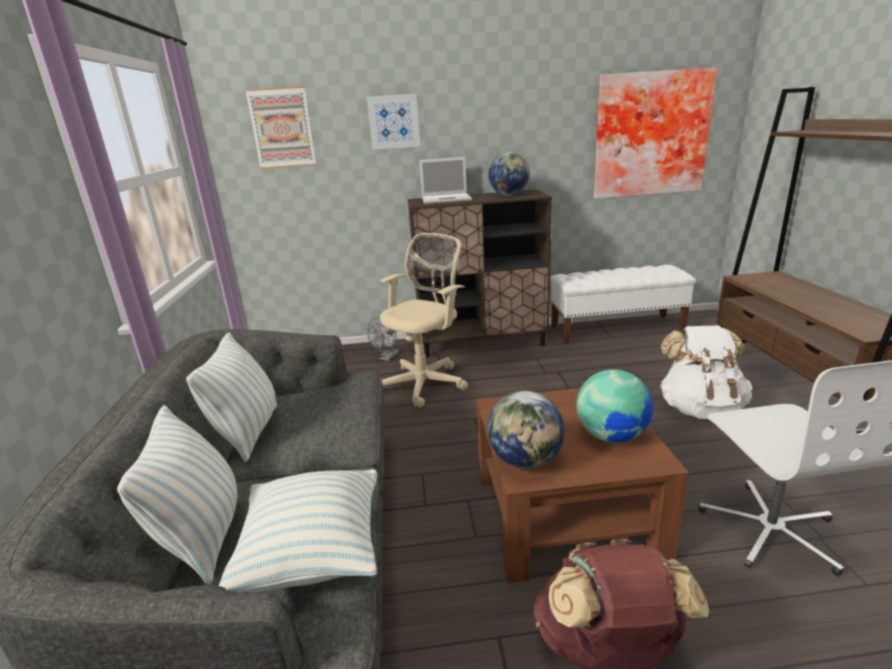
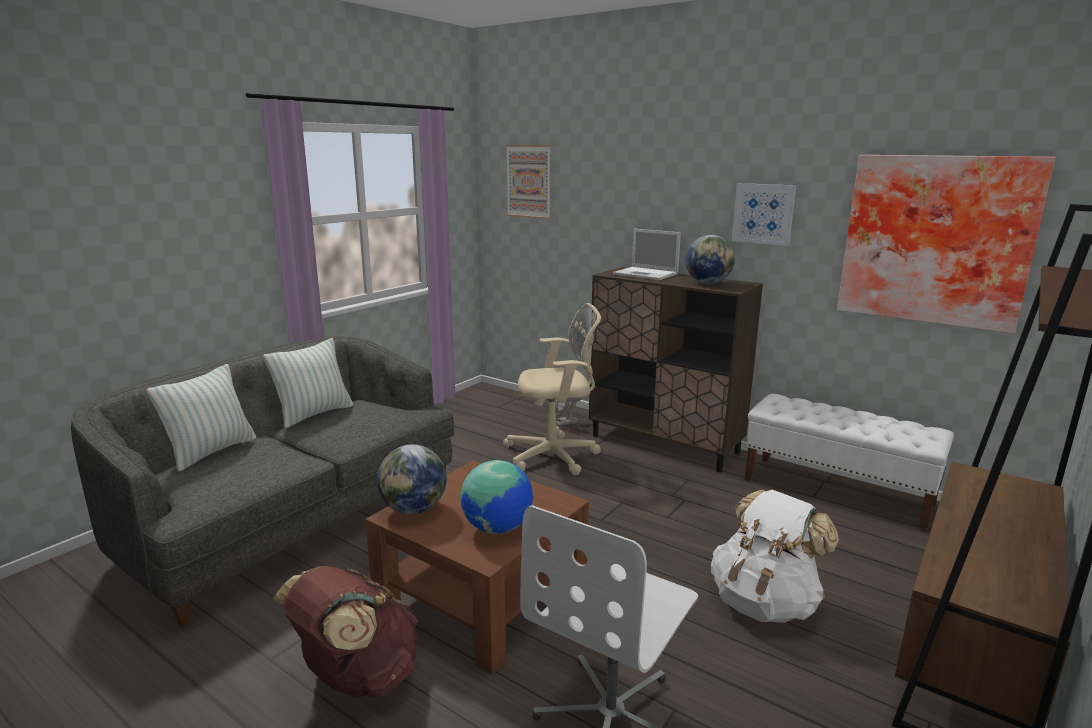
camera: 40 degrees right, 5 degrees down
pillow [218,469,377,592] -> none
picture [367,94,420,150] -> picture moved to [732,183,796,246]

